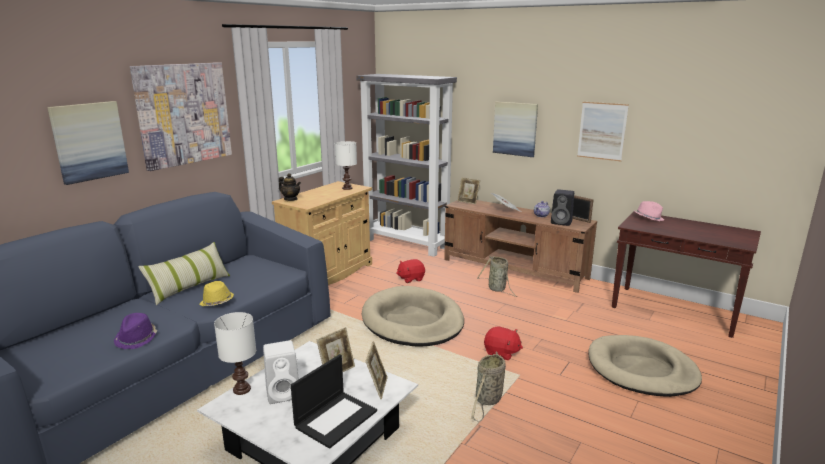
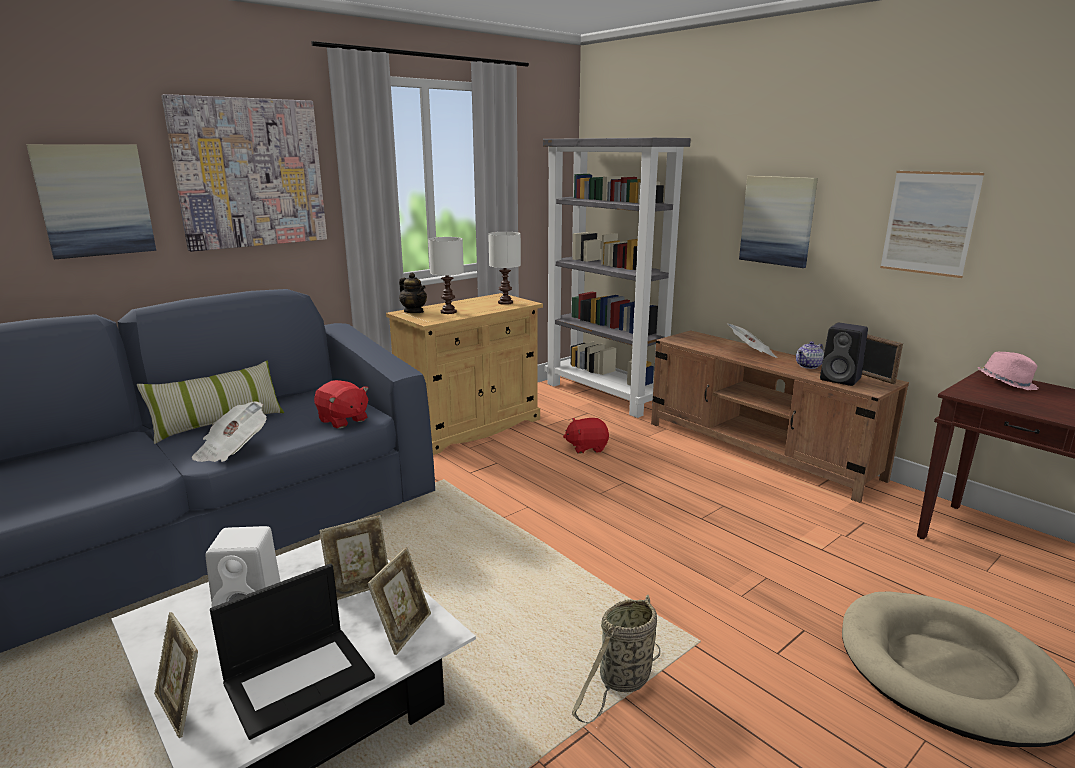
camera: 15 degrees right, 0 degrees up
purple hat [114,313,157,349] -> none
yellow hat [199,281,234,306] -> newspaper [192,401,266,462]
white table lamp [214,312,256,395] -> white table lamp moved to [428,237,464,314]
beige dog bed [362,286,464,347] -> none
picture frame [457,177,480,204] -> picture frame moved to [154,612,198,738]
basket [477,256,517,297] -> none
red plush toy [484,326,523,360] -> red plush toy moved to [314,380,369,429]

